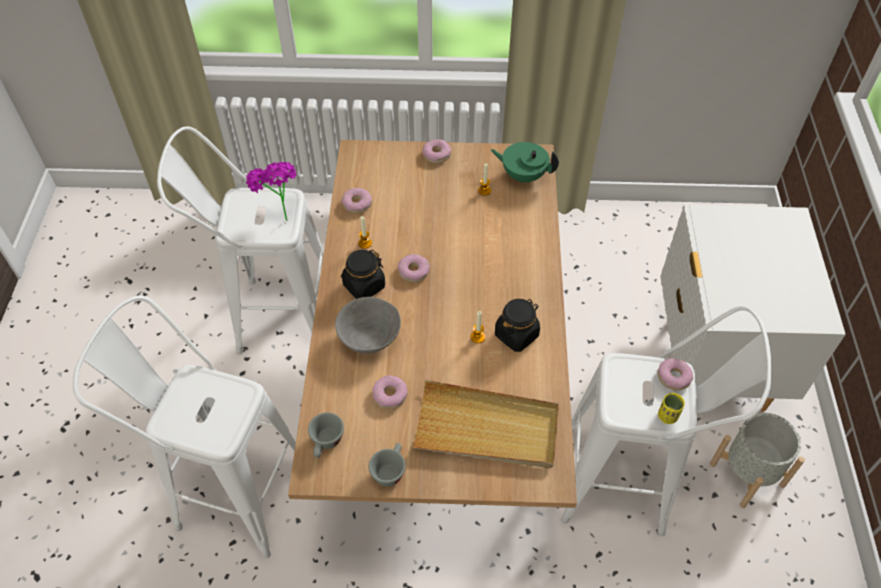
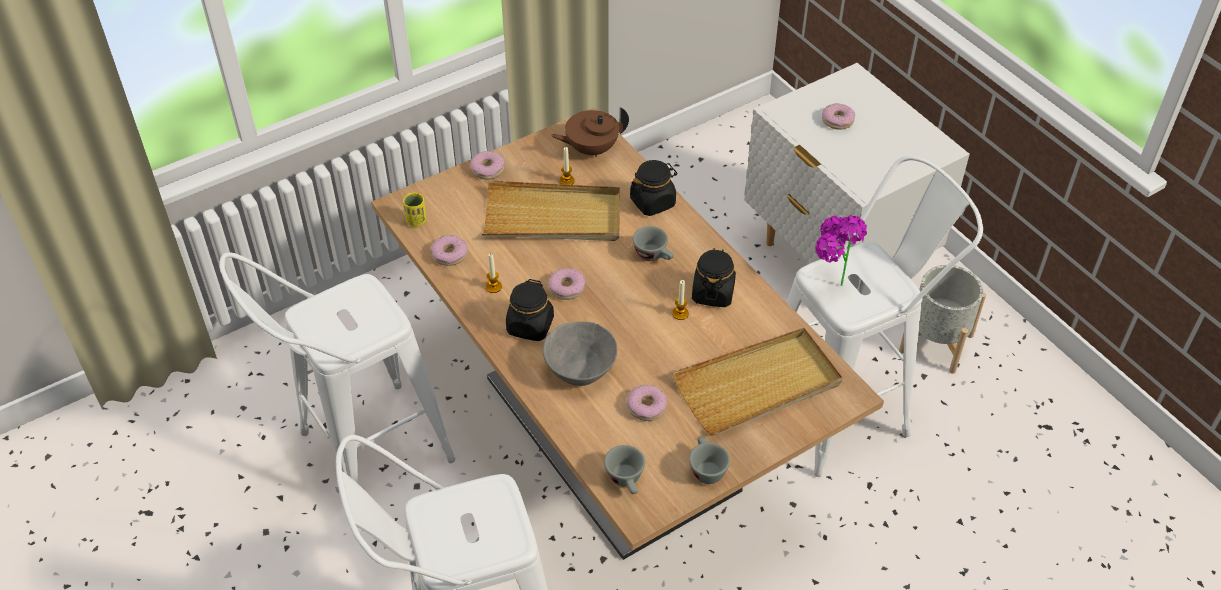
camera: 35 degrees left, 5 degrees down
potted plant [246,162,296,221] -> potted plant moved to [815,215,867,286]
green teapot [490,142,559,184] -> brown teapot [551,107,629,157]
donut [658,358,693,391] -> donut moved to [822,103,855,130]
yellow cup [658,393,685,424] -> yellow cup moved to [403,193,426,227]
none -> beige tray [482,181,620,241]
none -> black jar [630,160,677,216]
none -> grey cup [633,226,674,261]

